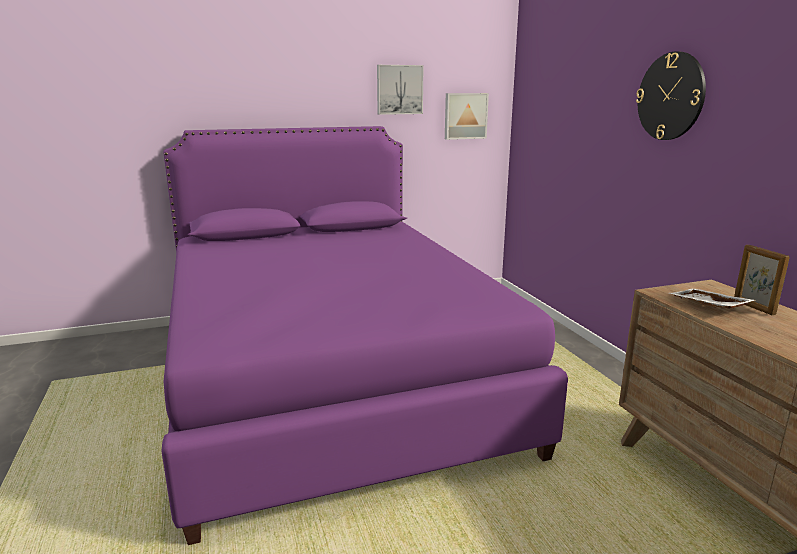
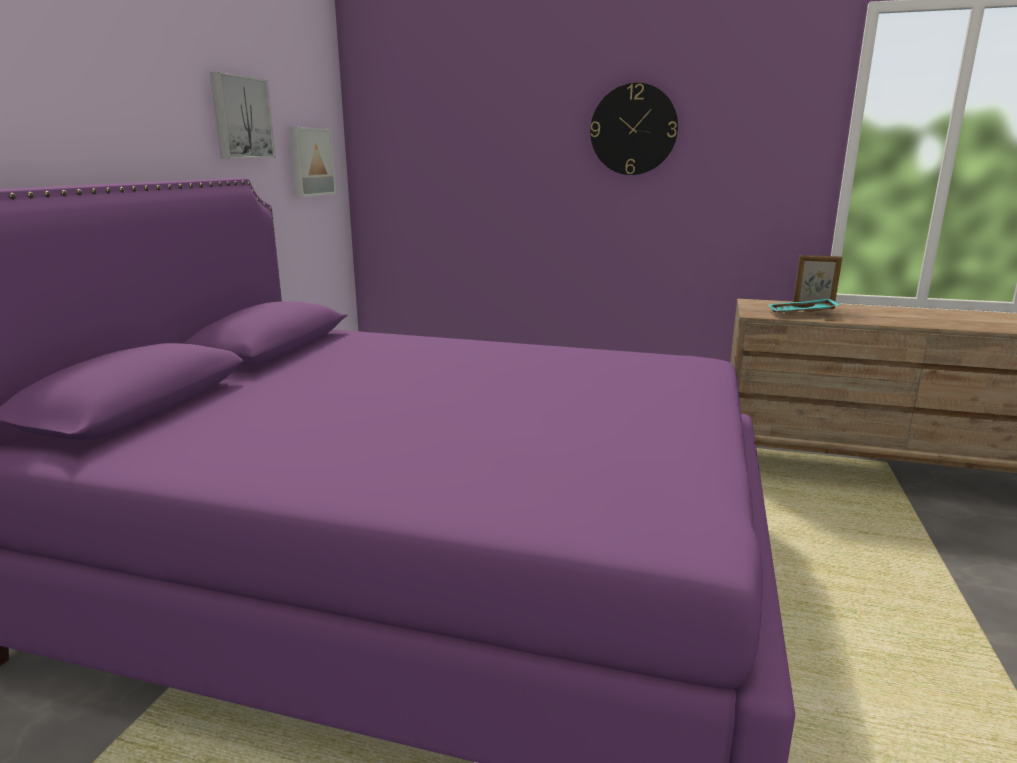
camera: 55 degrees left, 0 degrees up
white tray [670,288,756,308] -> turquoise tray [769,299,840,313]

